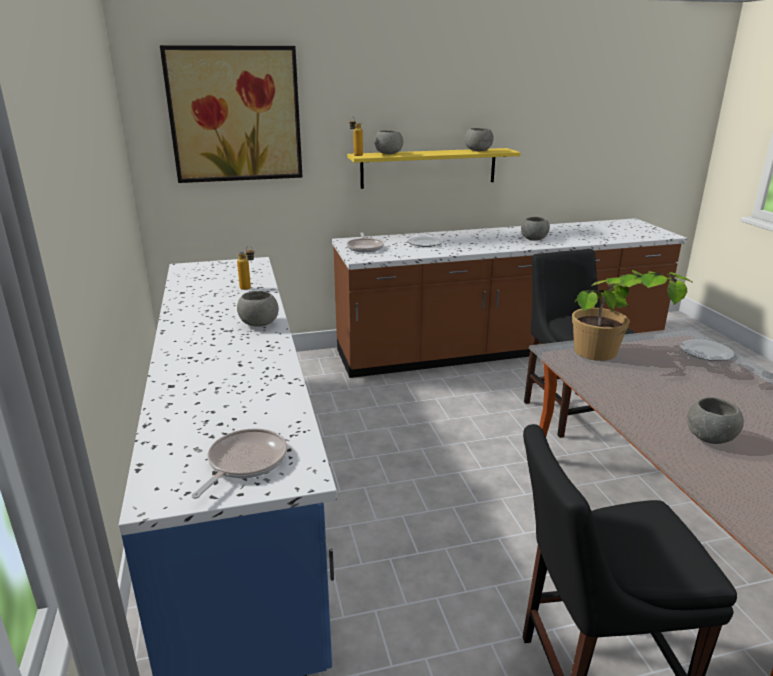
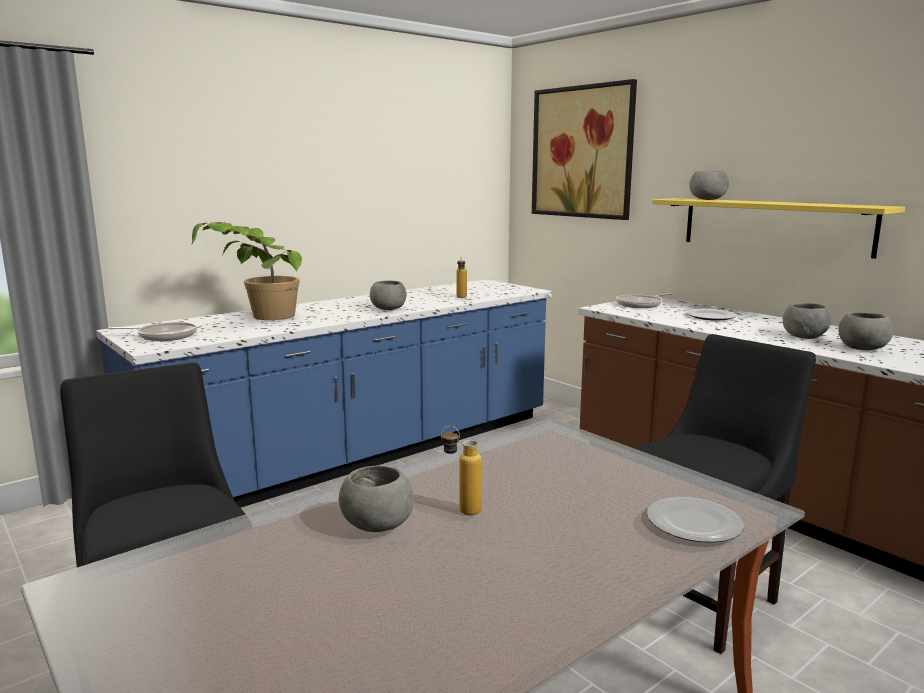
camera: 65 degrees right, 10 degrees down
bottle [349,117,363,156] -> bottle moved to [441,426,482,515]
grey bowl [465,128,494,151] -> grey bowl moved to [783,302,831,339]
potted plant [572,270,693,361] -> potted plant moved to [192,222,302,320]

